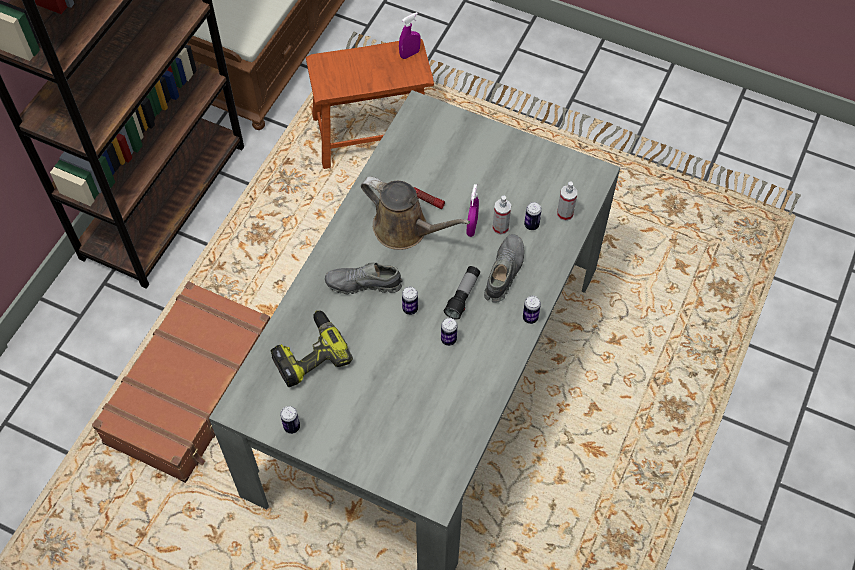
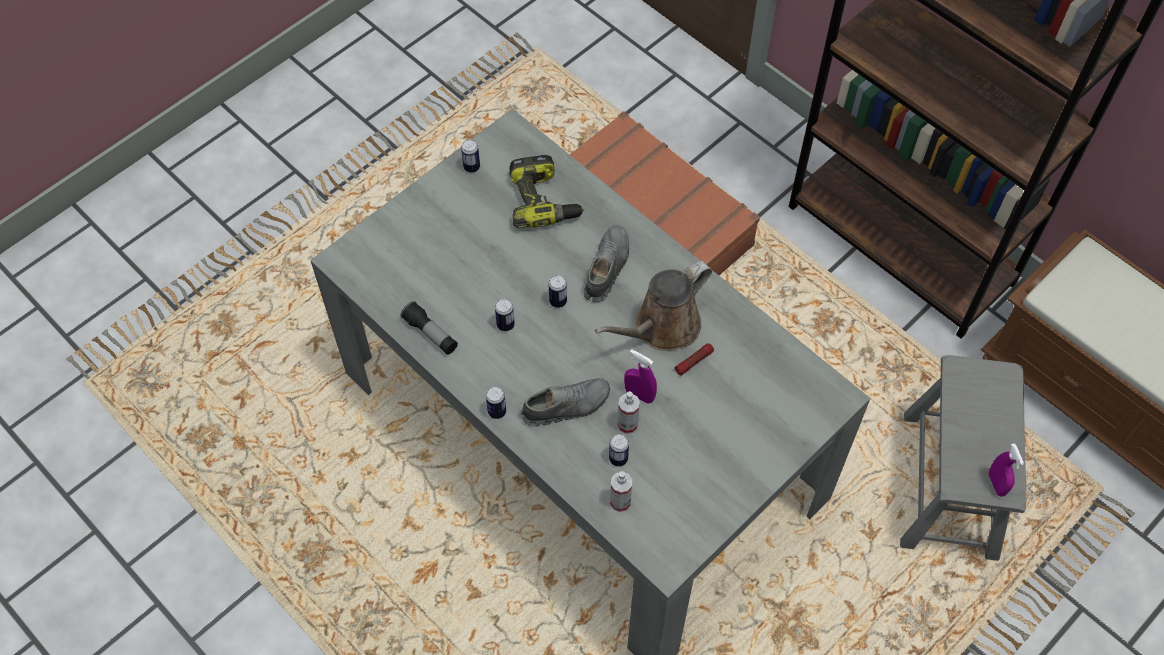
camera: 110 degrees right, 0 degrees up
brown stool [306,39,434,169] -> grey stool [900,355,1026,561]
flashlight [444,266,480,320] -> flashlight moved to [401,301,458,355]
grey shoe [484,234,524,303] -> grey shoe turned 60 degrees counterclockwise [521,378,610,427]

